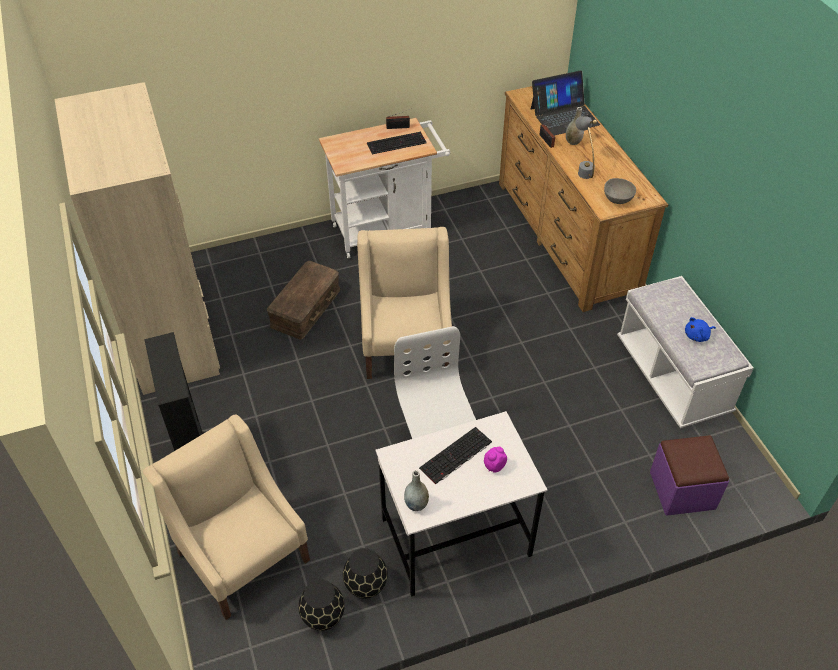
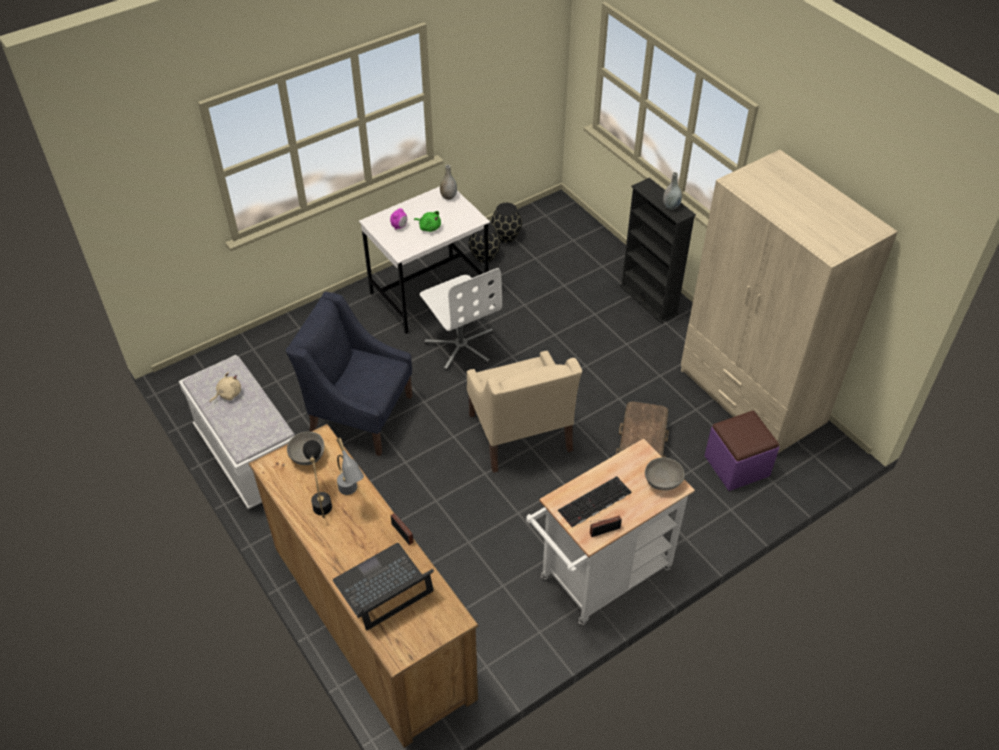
camera: 165 degrees right, 0 degrees up
beige armchair [143,414,310,620] -> none
keyboard [419,427,492,485] -> green plush toy [414,211,441,232]
grey vase [566,107,584,145] -> grey vase moved to [663,172,682,210]
purple ottoman [650,435,729,516] -> purple ottoman moved to [704,411,779,491]
blue plush toy [685,317,716,342] -> beige plush toy [210,372,241,403]
none -> blue armchair [286,292,412,456]
none -> black table lamp [303,440,332,518]
none -> grey bowl [645,457,685,490]

